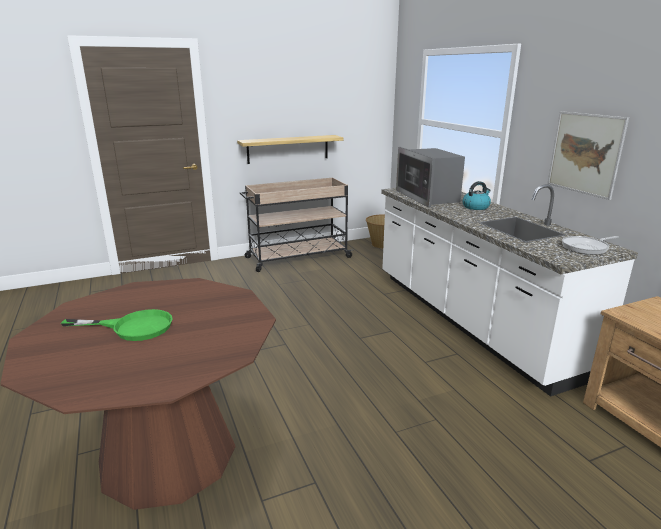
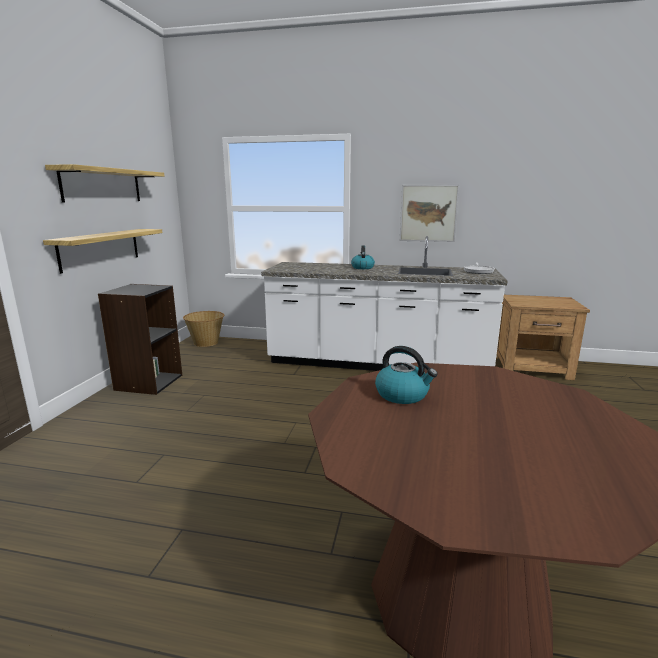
camera: 55 degrees left, 5 degrees down
green frying pan [61,309,173,341] -> none
beige cart [240,178,353,272] -> black bookcase [98,284,182,395]
microwave [396,147,465,208] -> none
none -> shelf [45,164,165,202]
none -> kettle [375,346,438,404]

